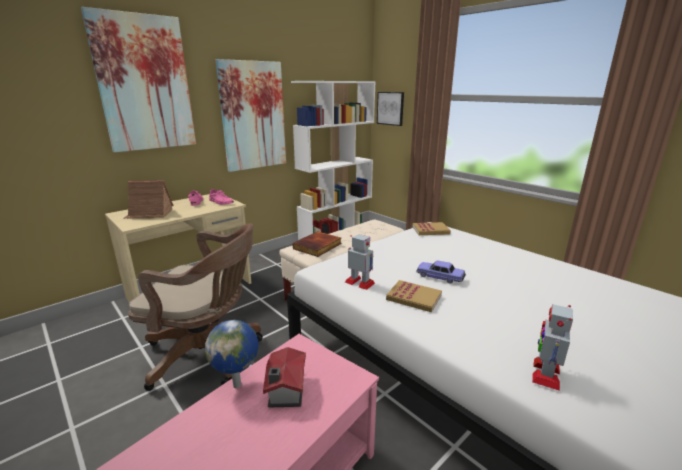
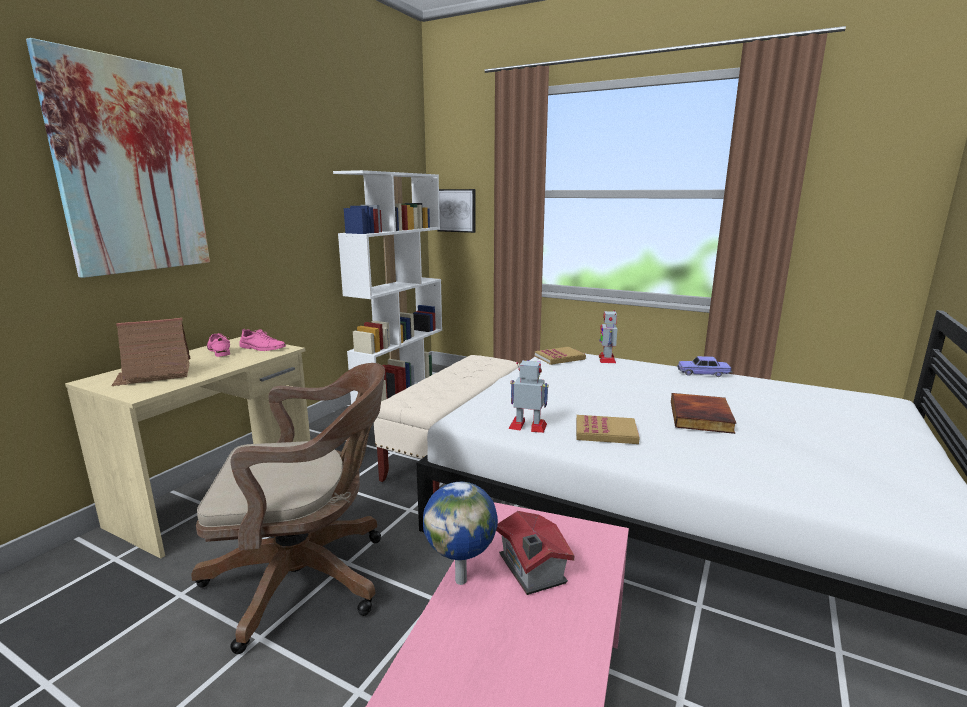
camera: 20 degrees left, 5 degrees down
picture [216,59,286,172] -> none
book [293,231,342,257] -> book moved to [671,393,736,434]
toy car [416,260,466,283] -> toy car moved to [677,356,732,377]
toy robot [532,304,573,391] -> toy robot moved to [599,310,617,363]

